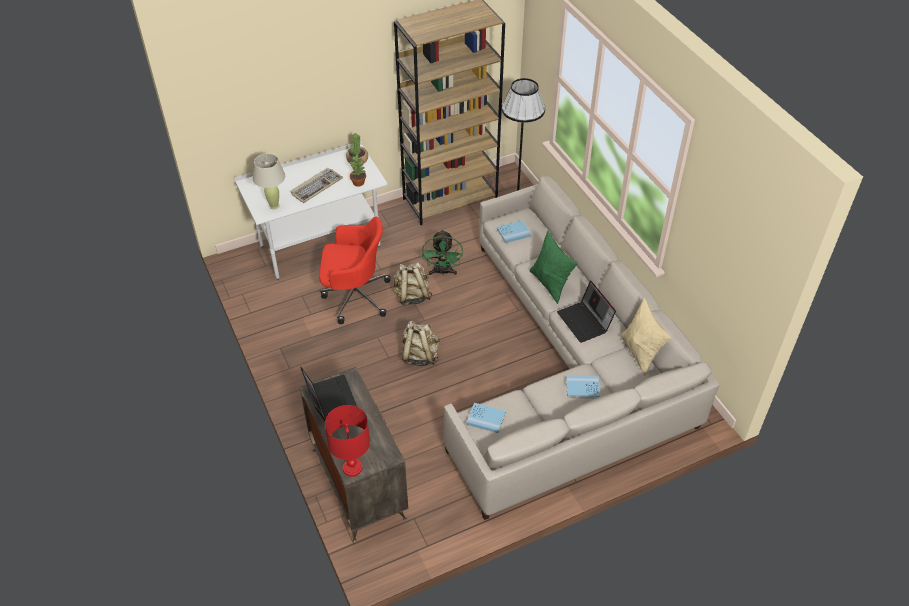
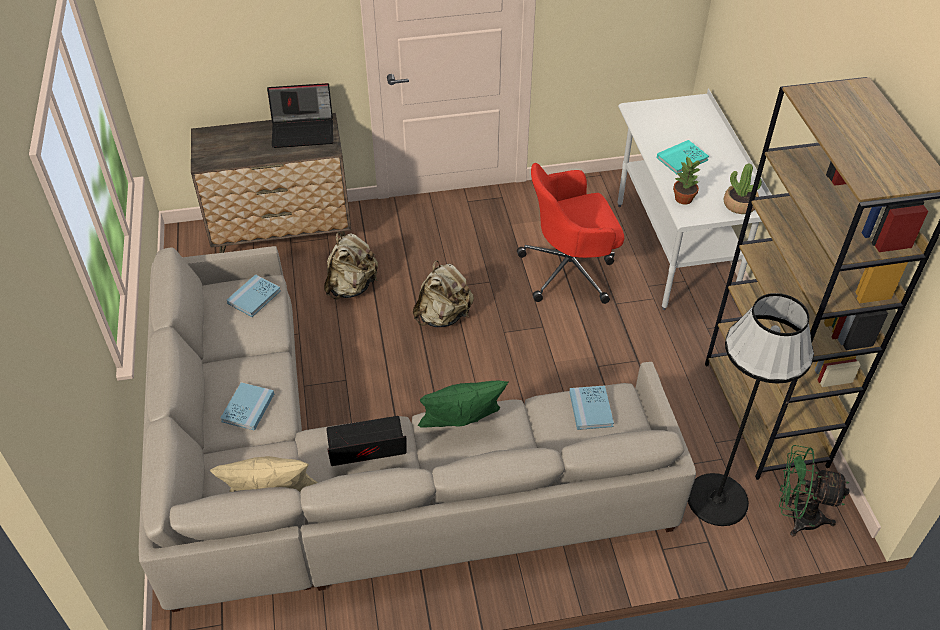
camera: 105 degrees right, 0 degrees up
beige table lamp [253,153,285,209] -> none
keyboard [290,168,343,203] -> turquoise book [657,140,709,174]
red office chair [319,217,391,324] -> red office chair turned 60 degrees clockwise [517,163,624,304]
red table lamp [325,405,370,477] -> none
beige backpack [393,262,432,306] -> beige backpack moved to [324,233,378,299]
green fan [422,229,463,276] -> green fan moved to [779,445,849,536]

